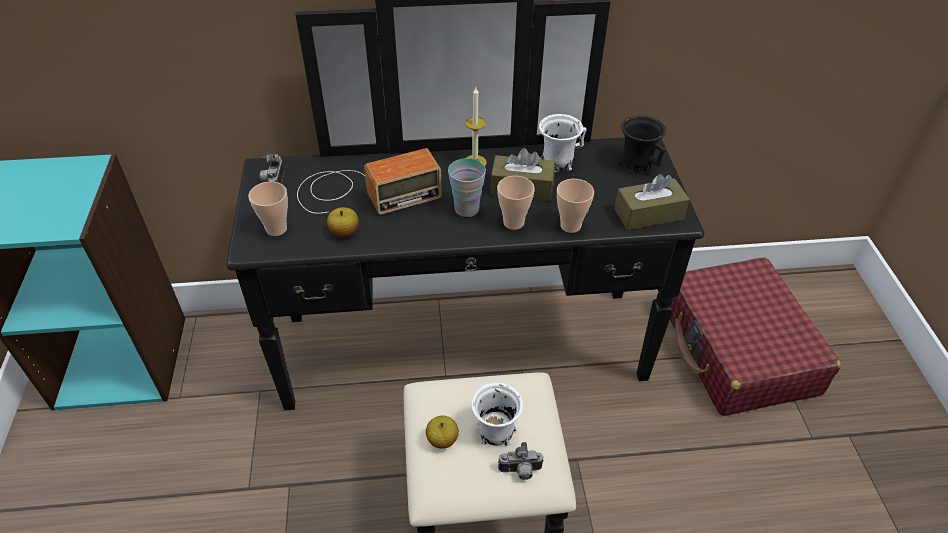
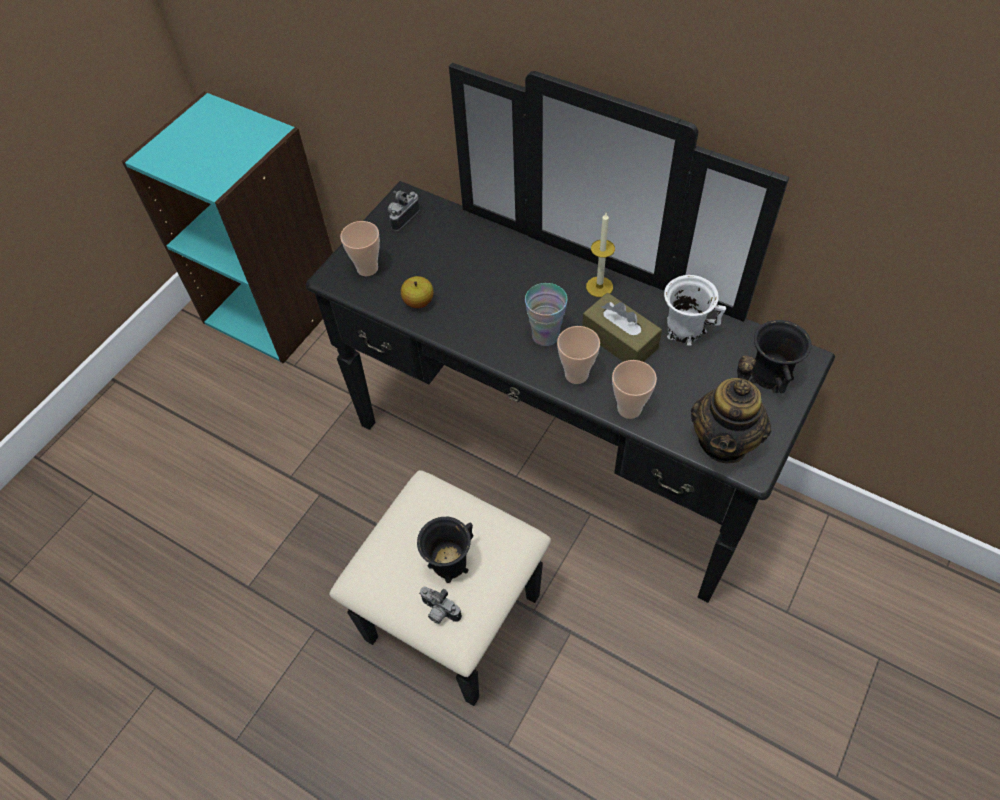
camera: 40 degrees right, 10 degrees up
radio [297,148,442,215] -> none
apple [426,415,459,449] -> none
white mug [472,383,523,446] -> black mug [417,517,473,583]
brown tissue box [614,174,690,230] -> teapot [691,355,771,464]
red suitcase [670,258,841,416] -> none

